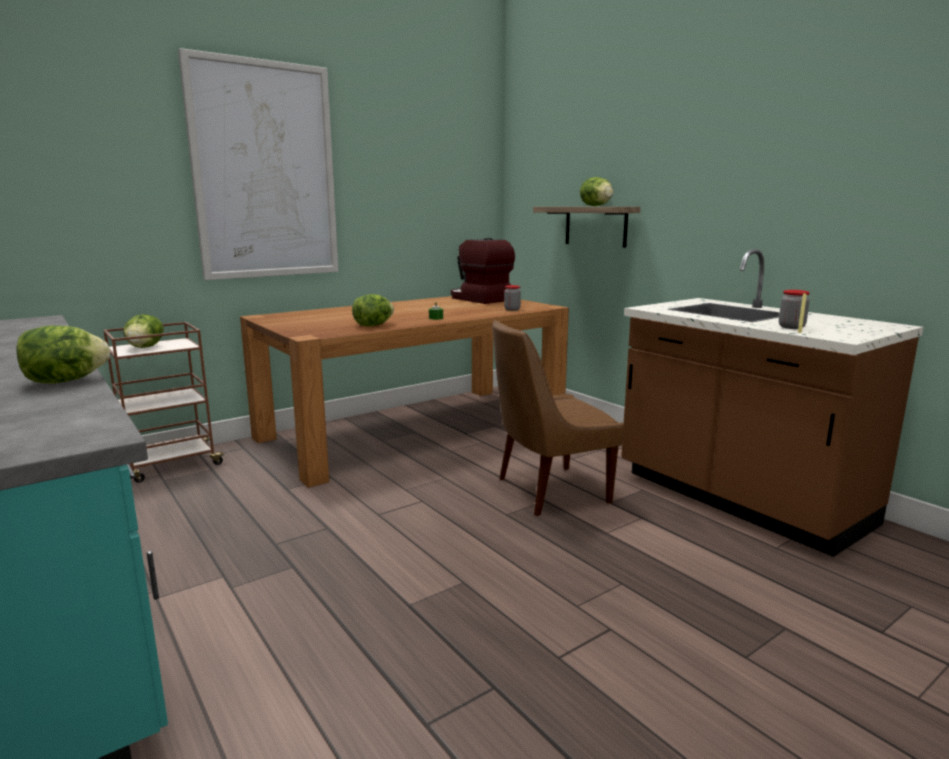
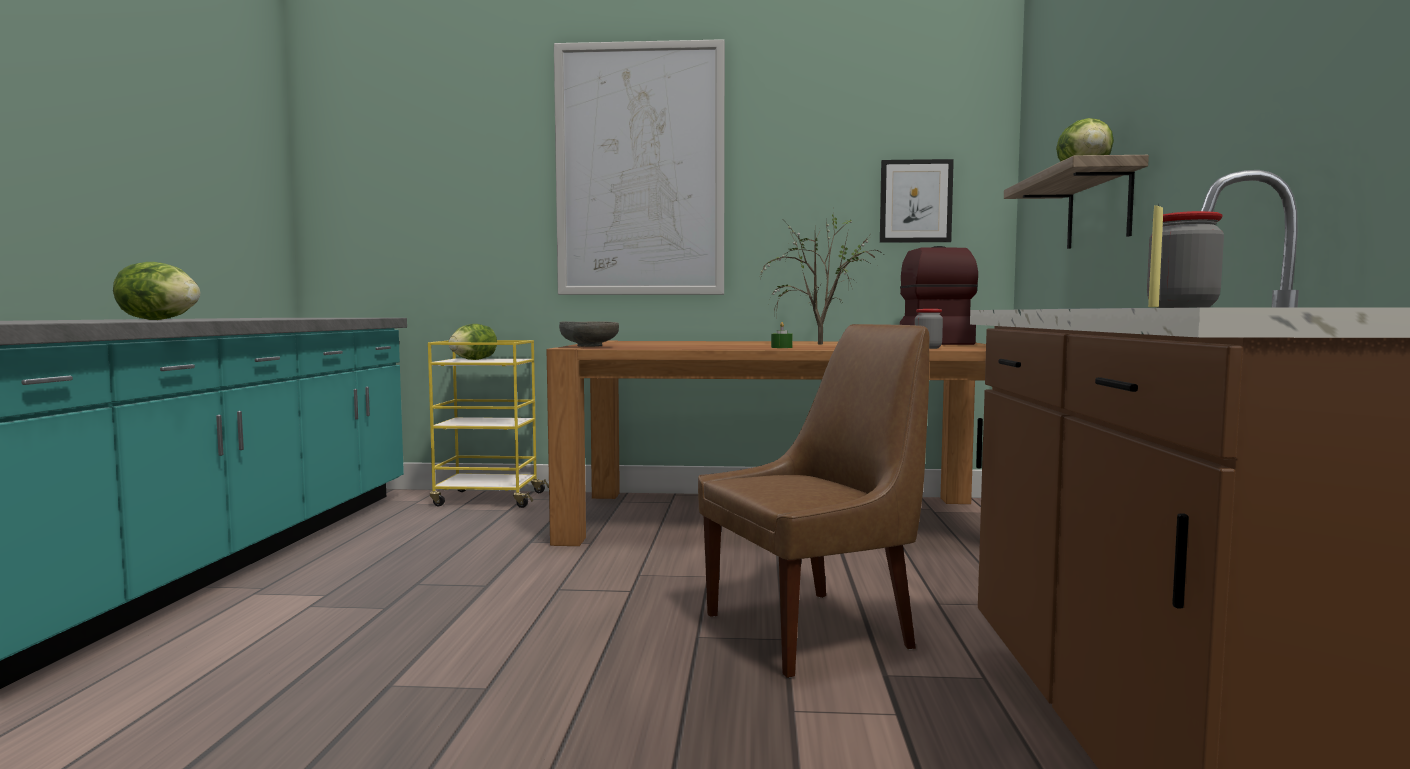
camera: 40 degrees right, 10 degrees down
brown cart [103,322,227,483] -> yellow cart [428,340,549,508]
lettuce [352,294,394,326] -> none
brown chair [492,320,624,516] -> brown chair turned 135 degrees clockwise [698,324,929,678]
none -> grey bowl [559,321,619,347]
none -> potted plant [760,214,883,344]
none -> picture [880,159,954,243]

